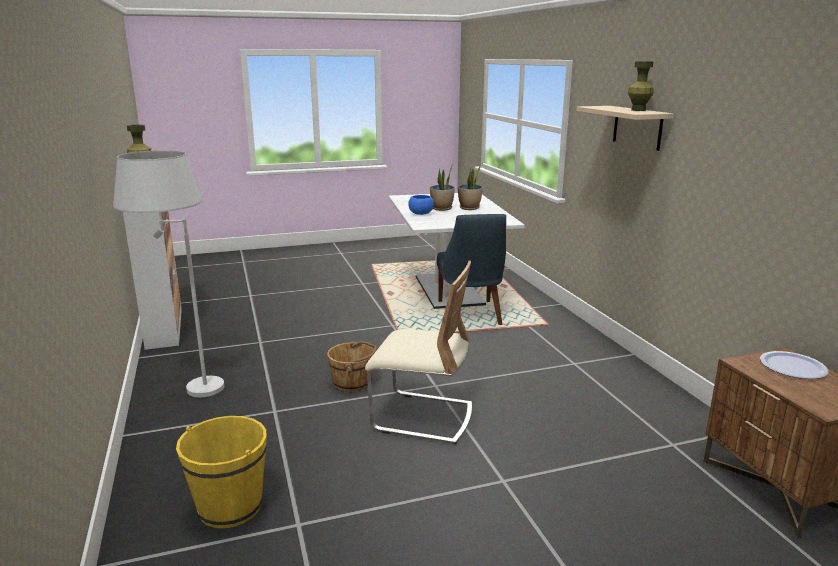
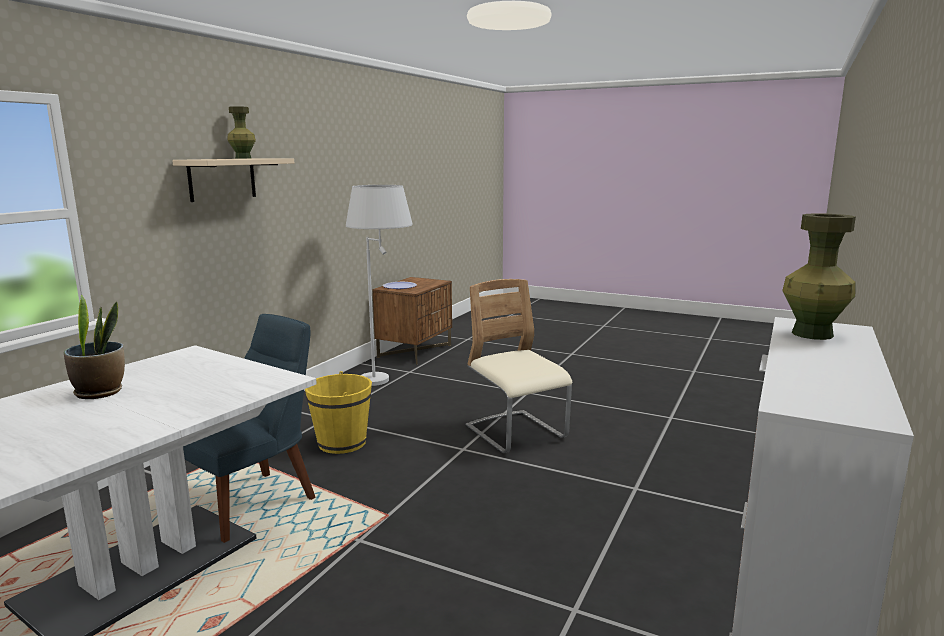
camera: 135 degrees left, 5 degrees down
white floor lamp [113,150,224,397] -> white floor lamp moved to [346,185,413,386]
yellow bucket [176,416,267,528] -> yellow bucket moved to [305,371,372,454]
brown bucket [327,341,377,392] -> none
blue bowl [408,195,434,215] -> none
potted plant [430,165,454,211] -> none

